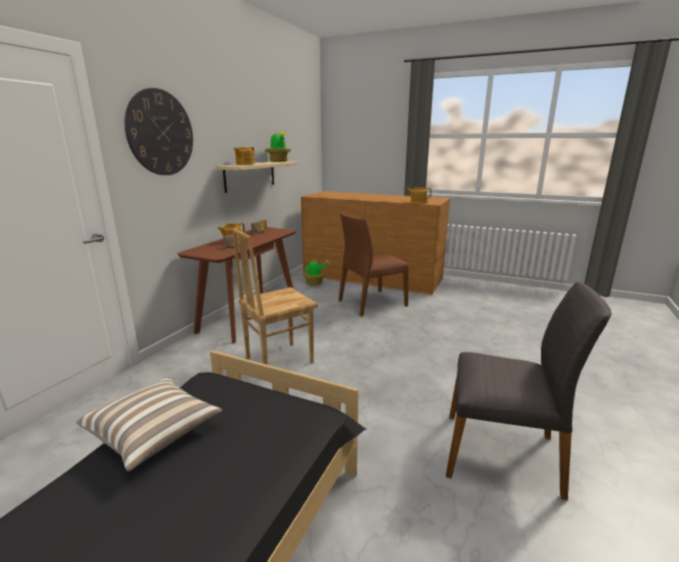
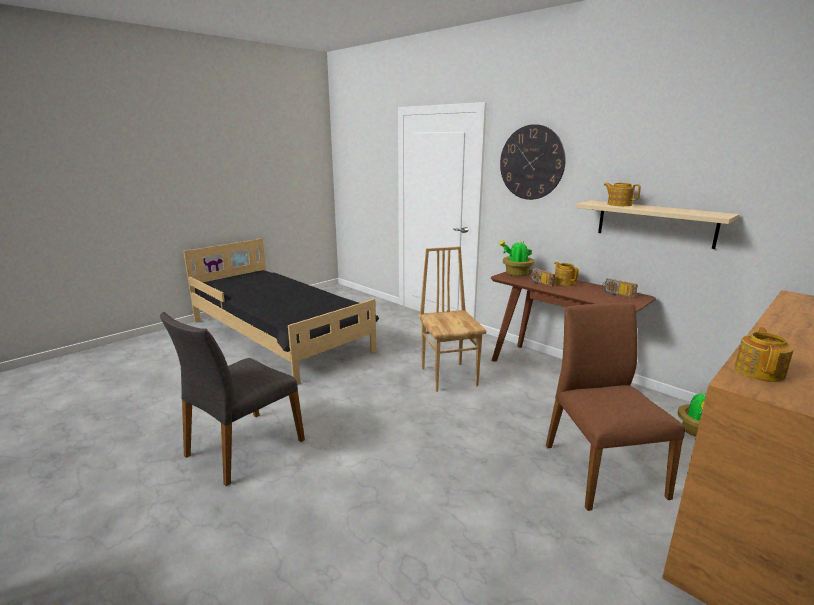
camera: 110 degrees right, 0 degrees up
pillow [76,377,222,471] -> none
potted plant [265,131,291,162] -> potted plant moved to [499,240,534,276]

